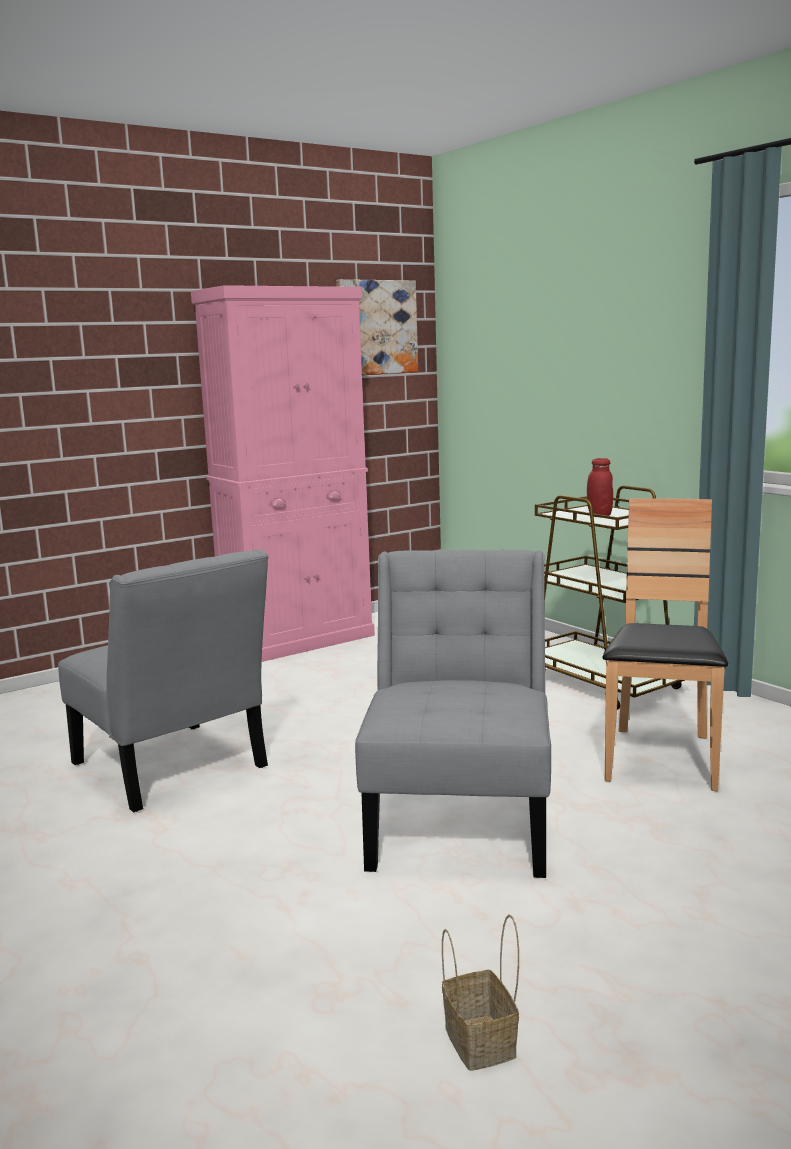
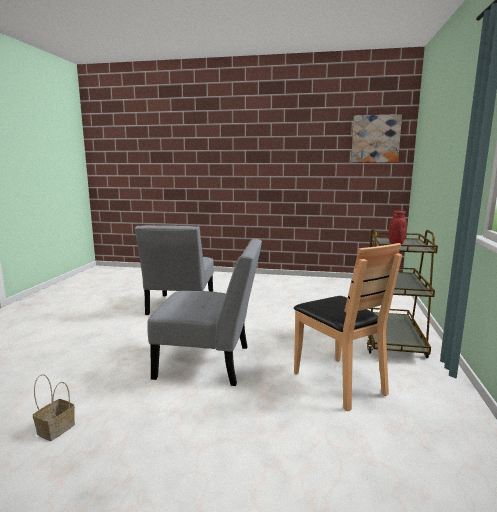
camera: 45 degrees right, 0 degrees up
pink cabinet [191,285,375,662] -> none
grey chair [355,550,551,878] -> grey chair turned 45 degrees clockwise [147,239,262,386]
brown chair [603,498,728,791] -> brown chair turned 90 degrees clockwise [294,243,402,411]

